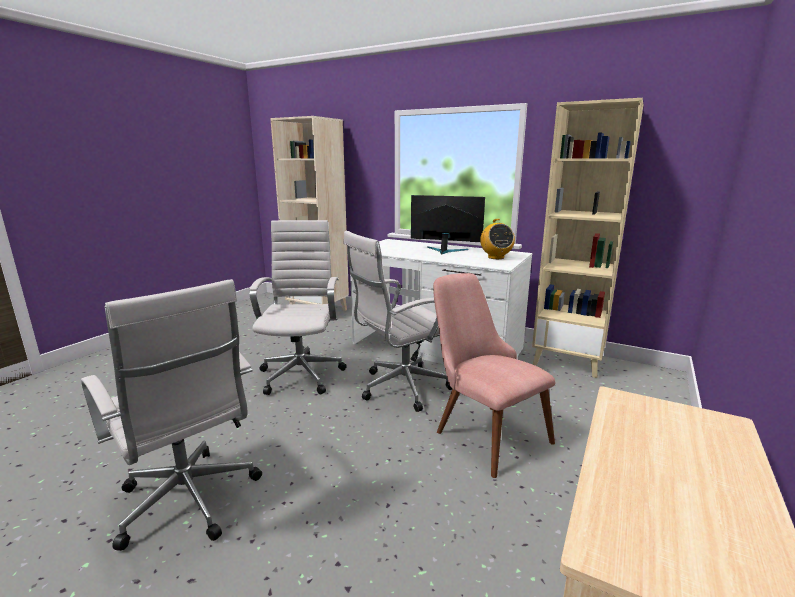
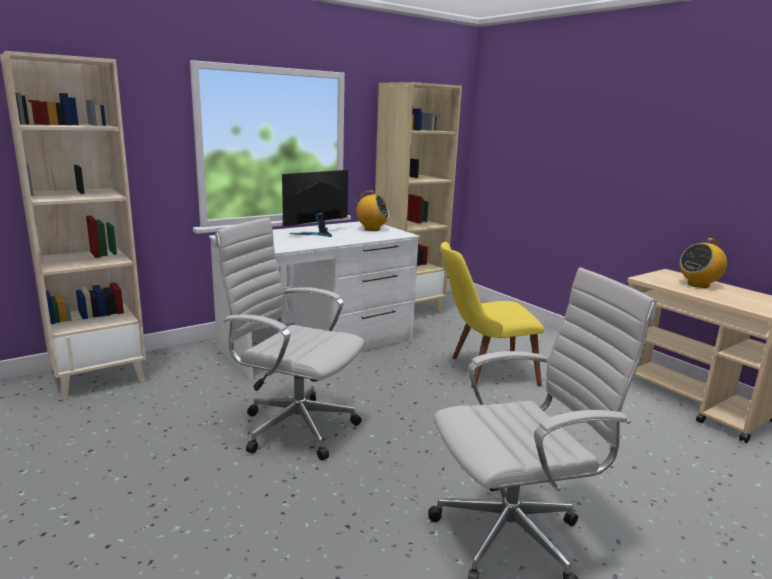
camera: 65 degrees left, 0 degrees up
white office chair [343,231,452,412] -> none
pink chair [433,273,555,478] -> yellow chair [441,242,544,388]
none -> radio [680,238,727,288]

